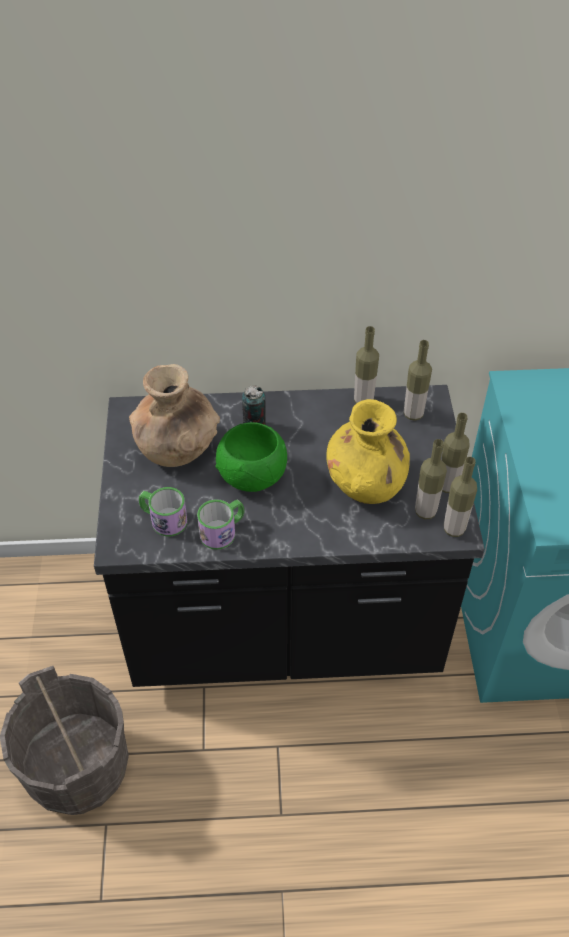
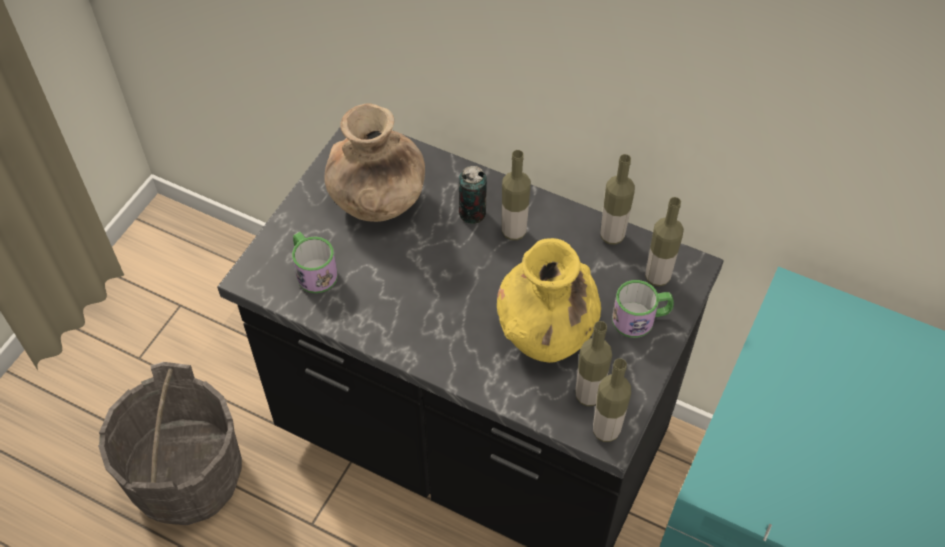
camera: 30 degrees right, 5 degrees up
mug [197,499,244,550] -> mug moved to [612,280,674,338]
green bowl [215,422,287,492] -> none
bottle [441,413,470,493] -> bottle moved to [502,150,531,240]

